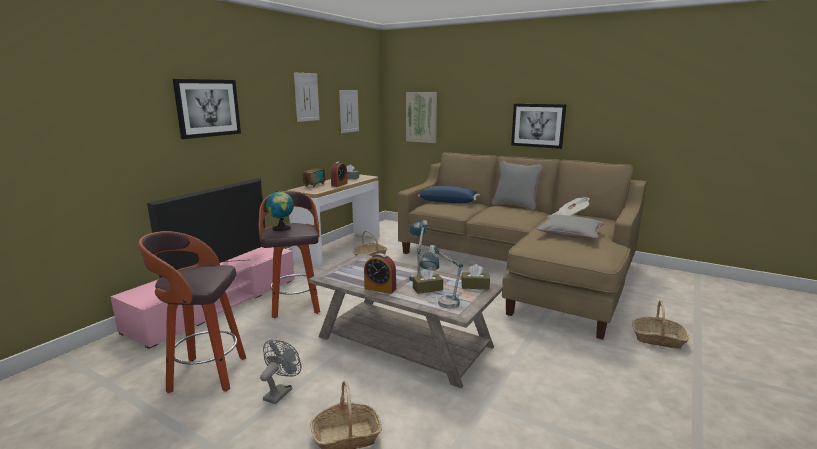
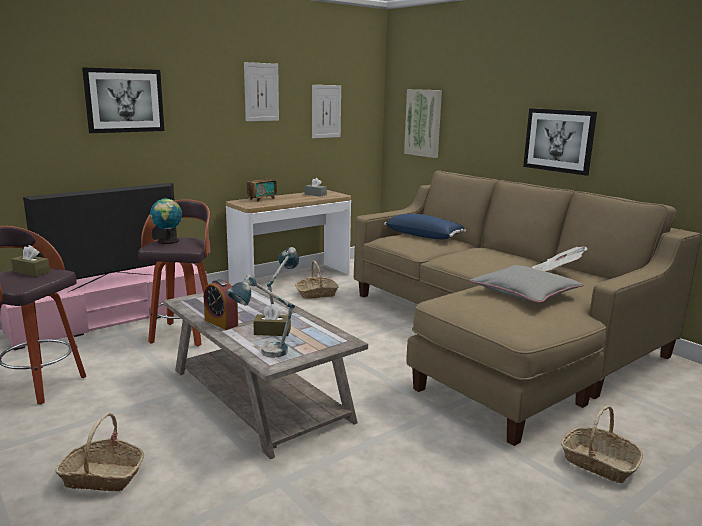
camera: 20 degrees right, 0 degrees up
grey fan [260,340,301,404] -> none
alarm clock [331,162,348,187] -> none
brown tissue box [461,264,490,289] -> brown tissue box moved to [11,245,50,277]
grey pillow [492,160,543,211] -> none

